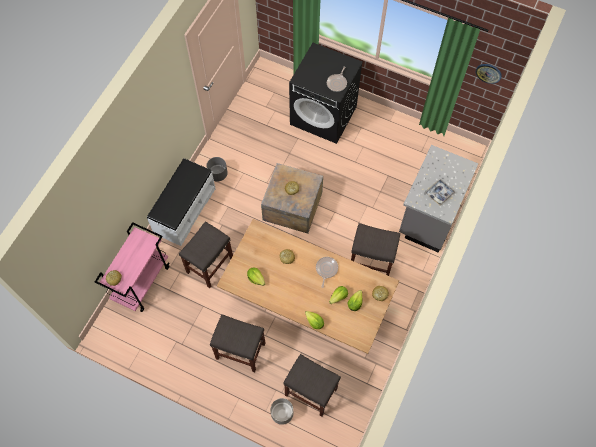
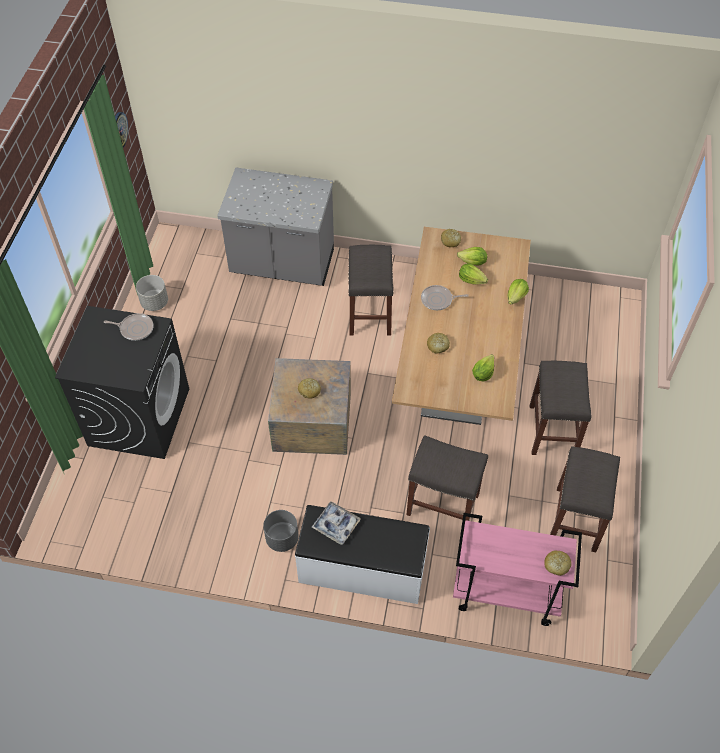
camera: 105 degrees left, 10 degrees down
grey planter [270,398,293,425] -> grey planter moved to [136,275,168,311]
grey stool [283,354,341,417] -> grey stool moved to [550,446,620,552]
tray [425,179,455,206] -> tray moved to [312,501,361,545]

